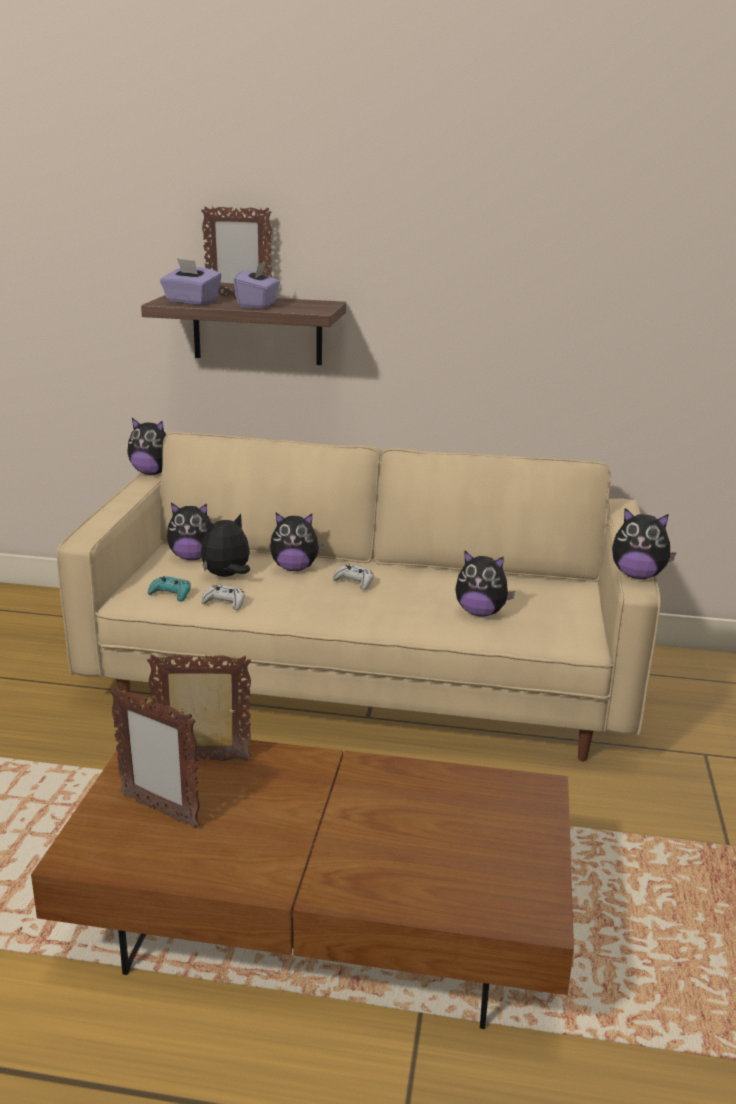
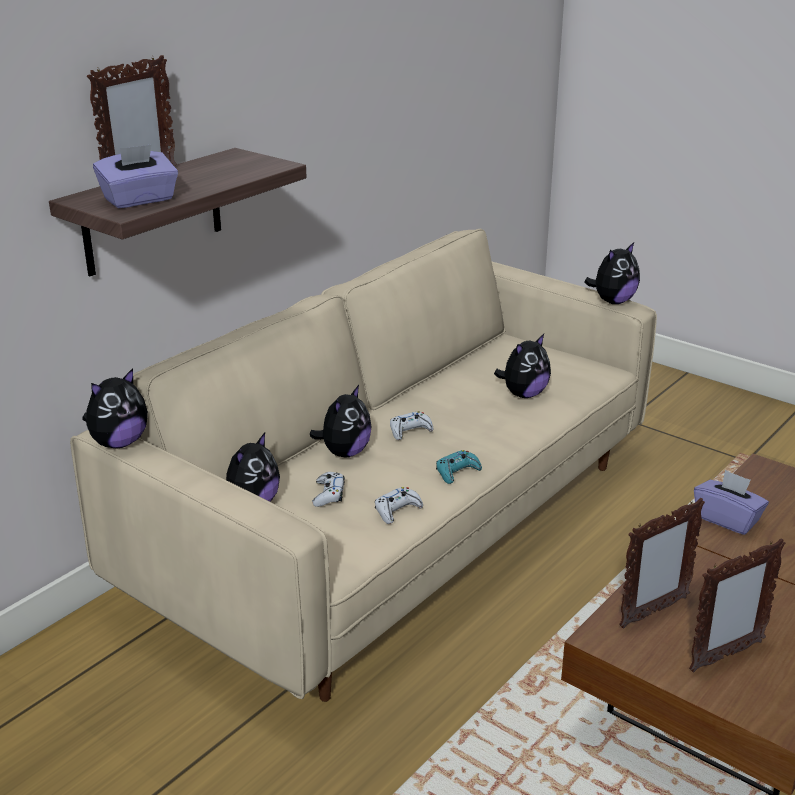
camera: 60 degrees left, 5 degrees up
picture frame [147,655,251,761] -> picture frame turned 150 degrees counterclockwise [619,498,705,629]
turquoise game controller [148,576,191,602] -> turquoise game controller moved to [436,450,482,484]
plush toy [201,514,250,577] -> white game controller [312,472,345,507]
purple tissue box [234,261,280,309] -> purple tissue box moved to [694,470,769,535]

